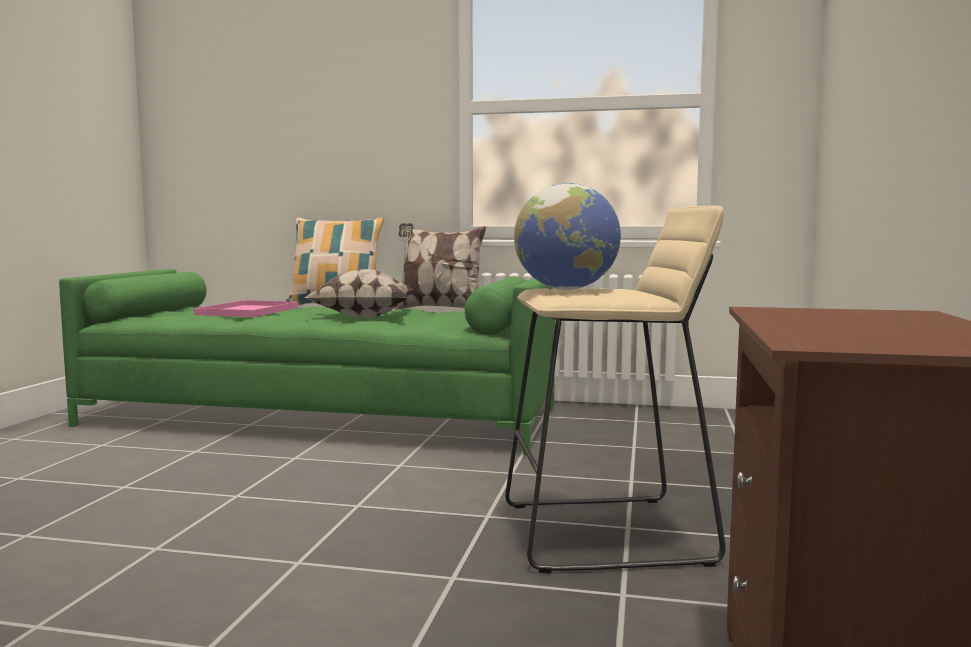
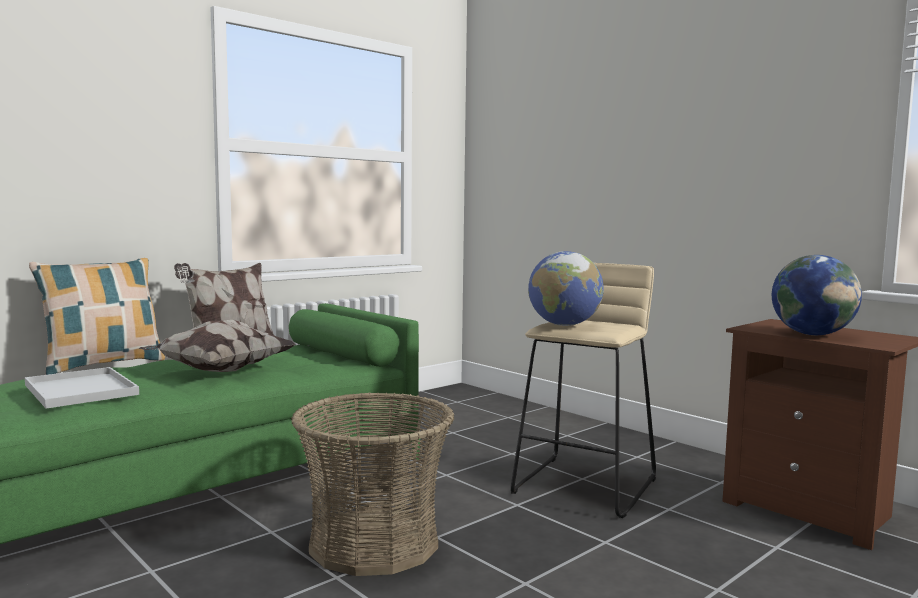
camera: 55 degrees left, 0 degrees up
pink tray [194,300,298,317] -> white tray [25,367,139,409]
none -> basket [291,392,454,576]
none -> globe [772,255,862,335]

